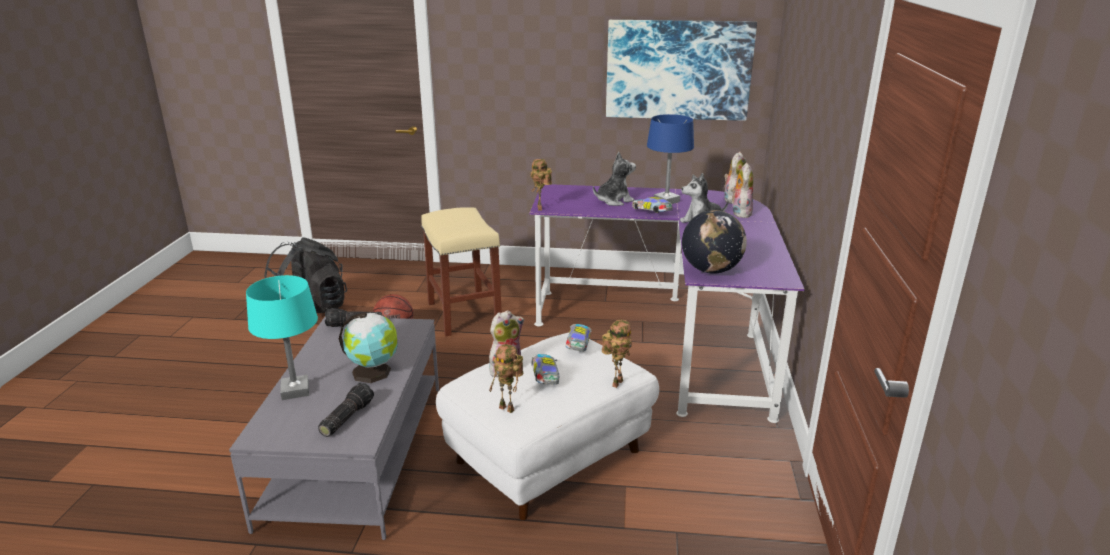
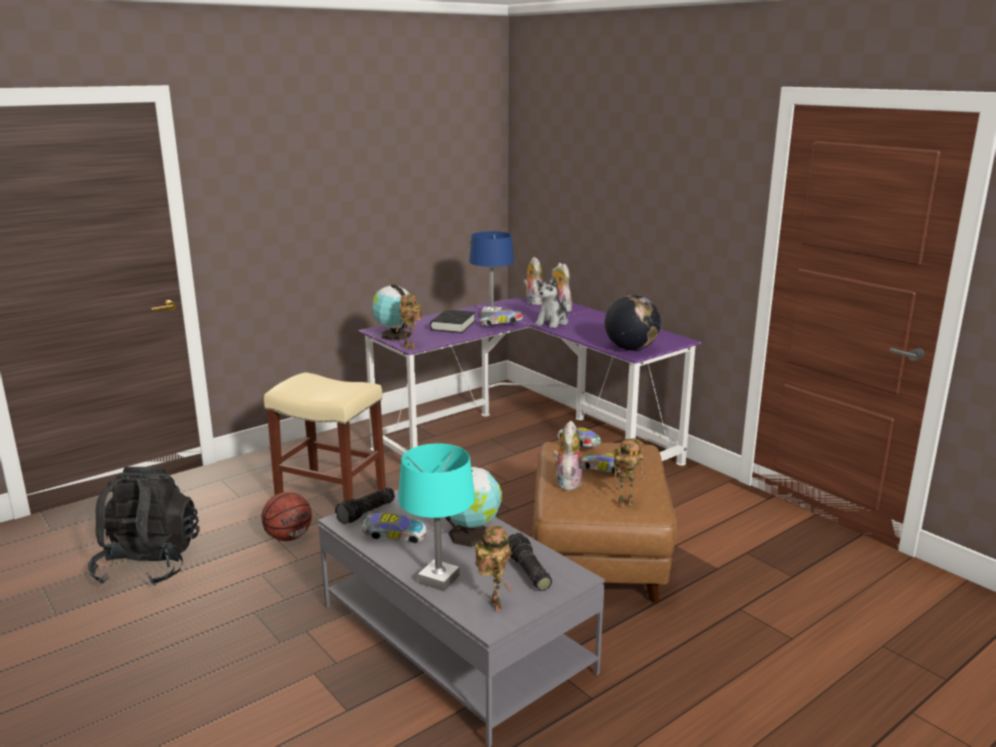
camera: 45 degrees left, 5 degrees down
white ottoman [436,332,659,520] -> brown ottoman [533,442,677,603]
plush toy [593,152,636,206] -> black book [430,310,475,333]
toy robot [602,320,632,388] -> toy robot moved to [475,525,513,611]
picture [606,20,757,121] -> none
none -> toy car [362,513,427,543]
none -> globe [372,284,411,340]

